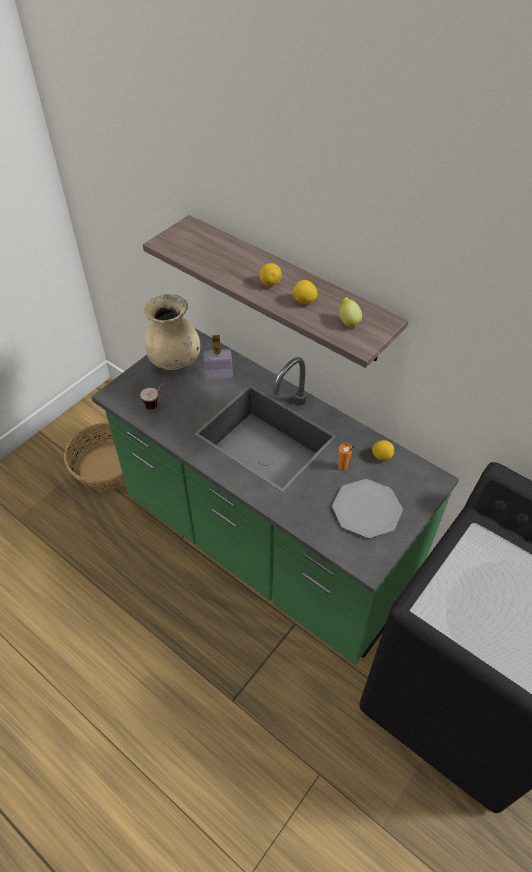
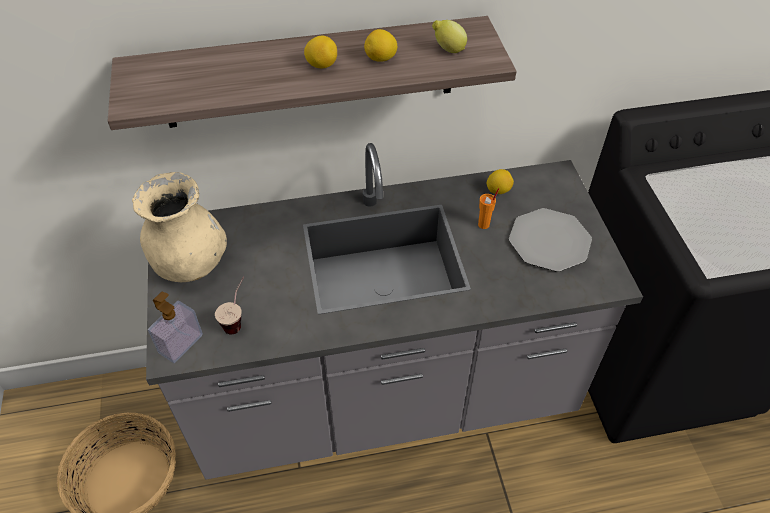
camera: 50 degrees left, 0 degrees up
green counter [91,328,459,665] -> grey counter [146,143,643,480]
soap dispenser [203,335,233,381] -> soap dispenser moved to [148,292,203,363]

